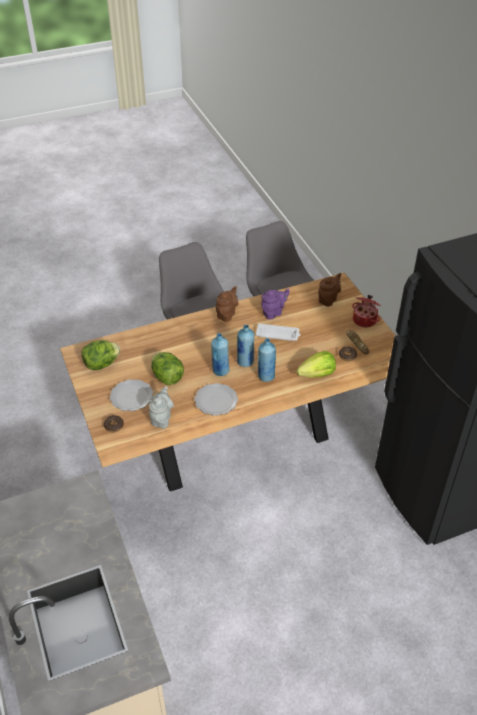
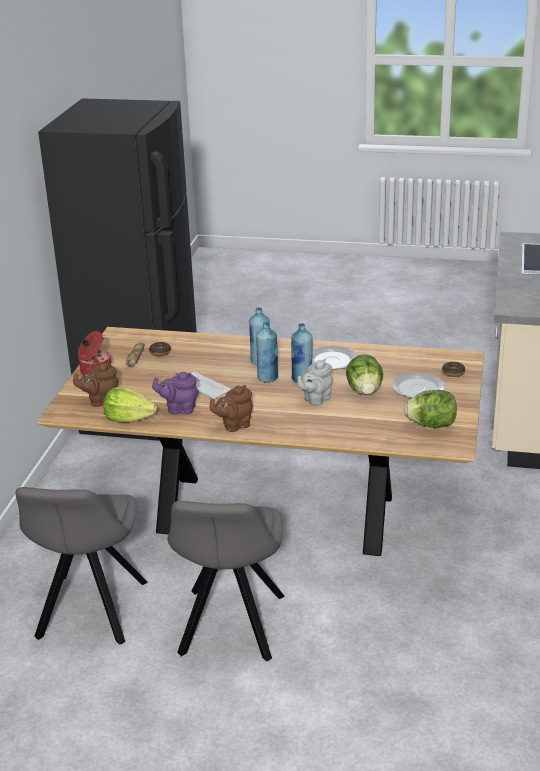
camera: 145 degrees left, 15 degrees down
grey teapot [149,386,174,429] -> grey teapot moved to [297,359,333,406]
lettuce [297,351,336,378] -> lettuce moved to [103,387,157,422]

